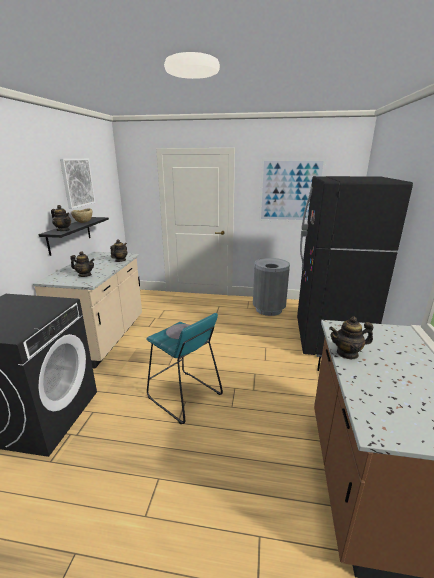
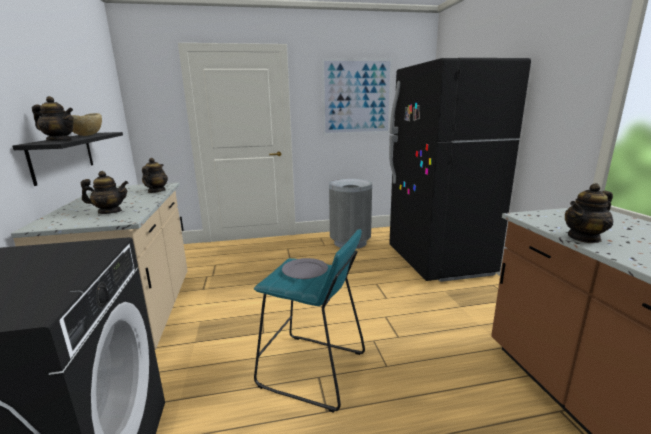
camera: 20 degrees left, 5 degrees down
picture [60,159,95,209] -> none

